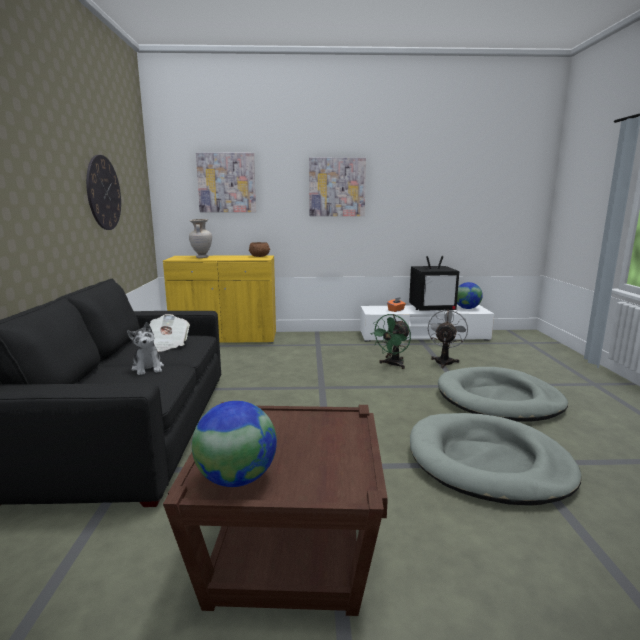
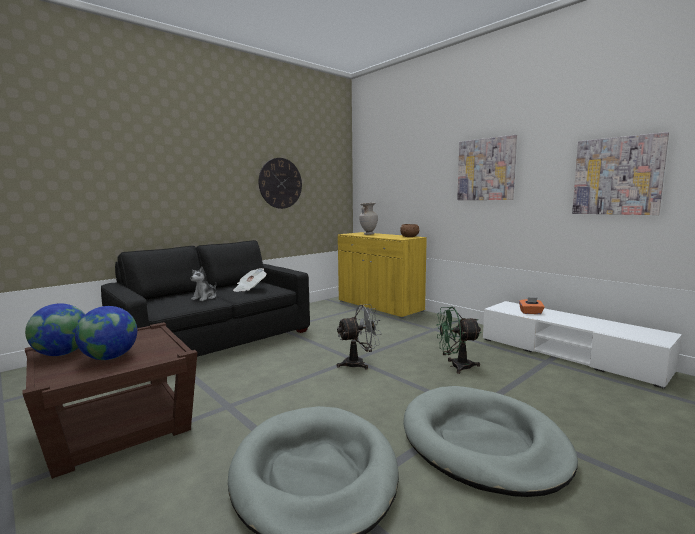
camera: 50 degrees right, 5 degrees down
picture [196,153,256,212] -> picture moved to [572,132,669,215]
television [409,256,459,311] -> none
grey fan [428,309,468,368] -> grey fan moved to [337,304,381,370]
globe [457,282,483,309] -> globe moved to [75,306,137,360]

